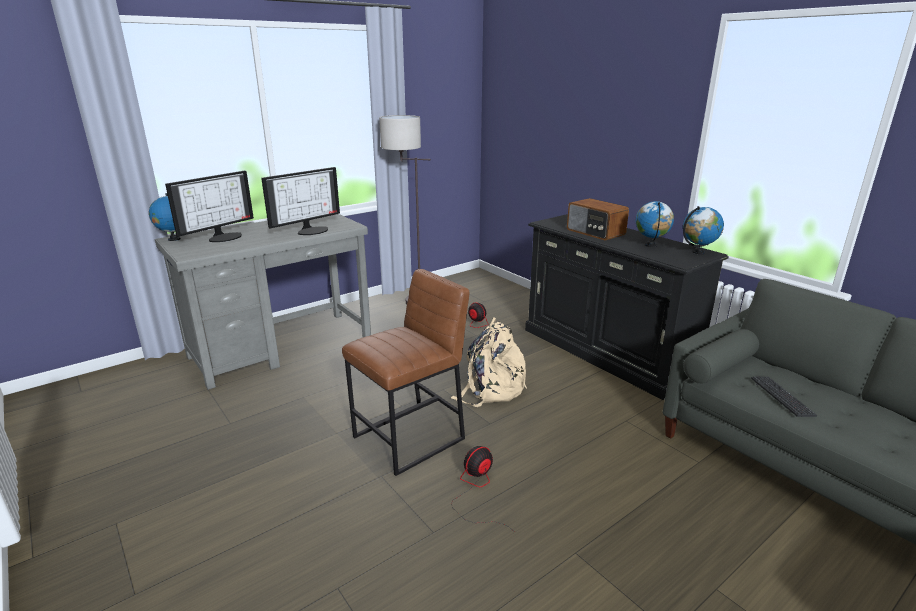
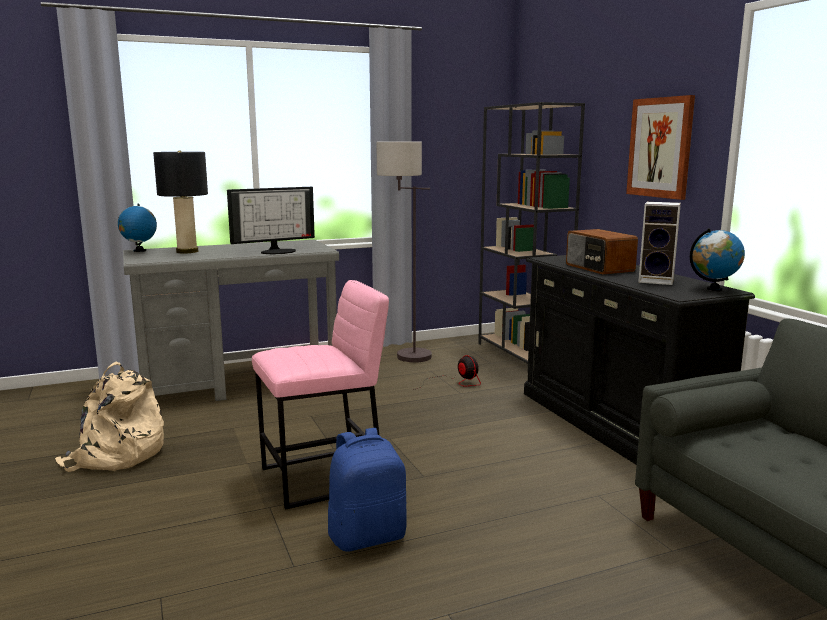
camera: 15 degrees right, 10 degrees down
monitor [165,171,254,242] -> black table lamp [153,150,208,253]
brown chair [342,269,469,476] -> pink chair [252,280,389,510]
beige backpack [451,317,527,407] -> beige backpack moved to [55,362,164,472]
fan [451,446,515,532] -> blue backpack [328,428,407,552]
globe [636,201,674,247] -> speaker [638,202,681,285]
keyboard [751,377,817,417] -> none
none -> bookcase [478,102,585,364]
none -> picture [626,95,695,200]

